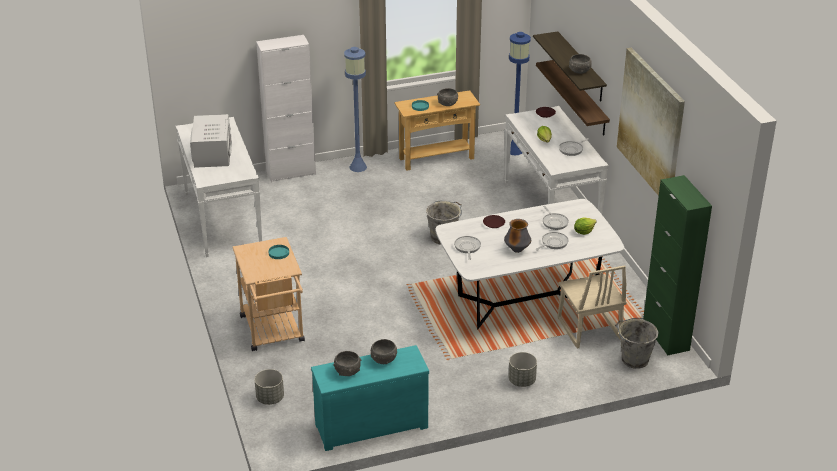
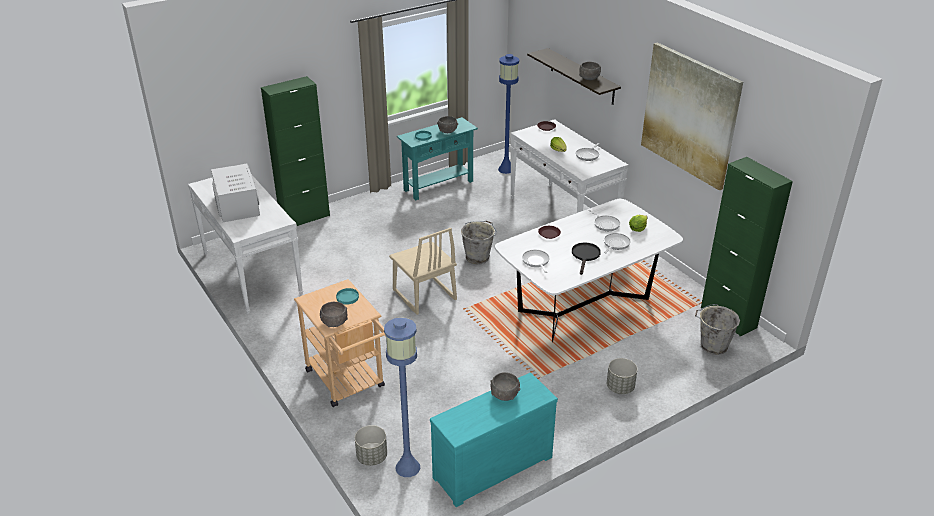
camera: 15 degrees left, 0 degrees up
white cabinet [256,35,316,182] -> green cabinet [261,76,330,226]
grey bowl [333,351,361,376] -> grey bowl moved to [320,302,348,327]
blue floor lamp [344,47,367,172] -> blue floor lamp moved to [384,317,421,477]
beige console table [394,90,480,171] -> turquoise console table [397,117,478,201]
vase [504,219,531,253] -> black frying pan [572,243,601,275]
shelf [536,60,610,136] -> none
beige chair [557,265,627,349] -> beige chair moved to [389,228,457,315]

